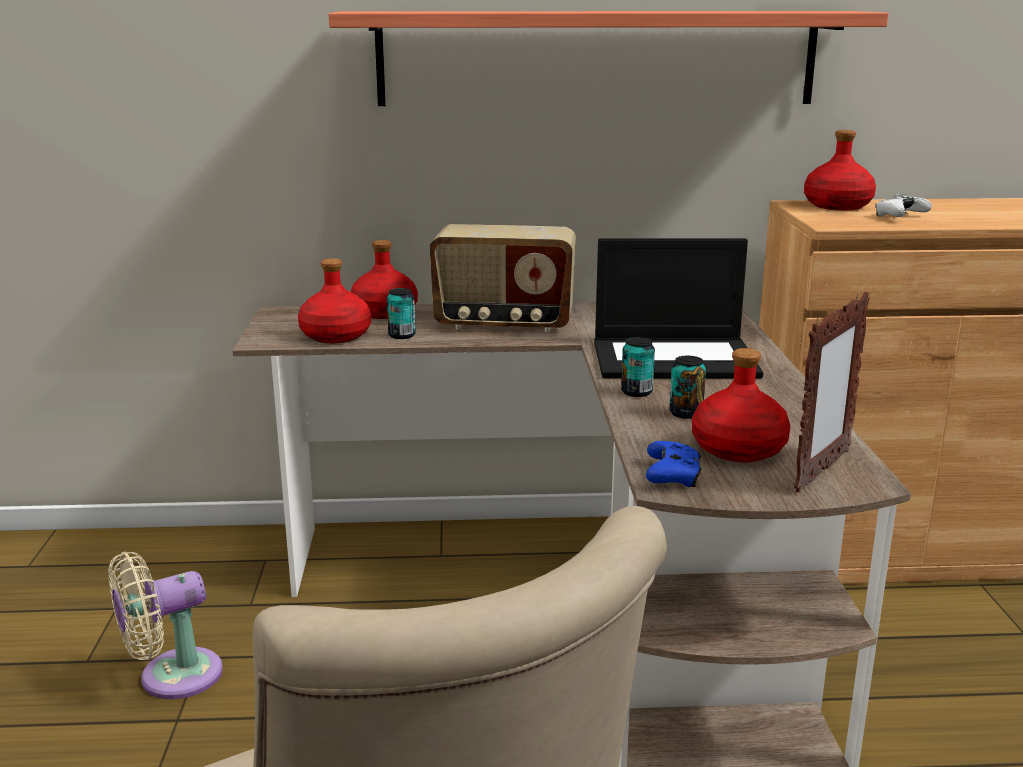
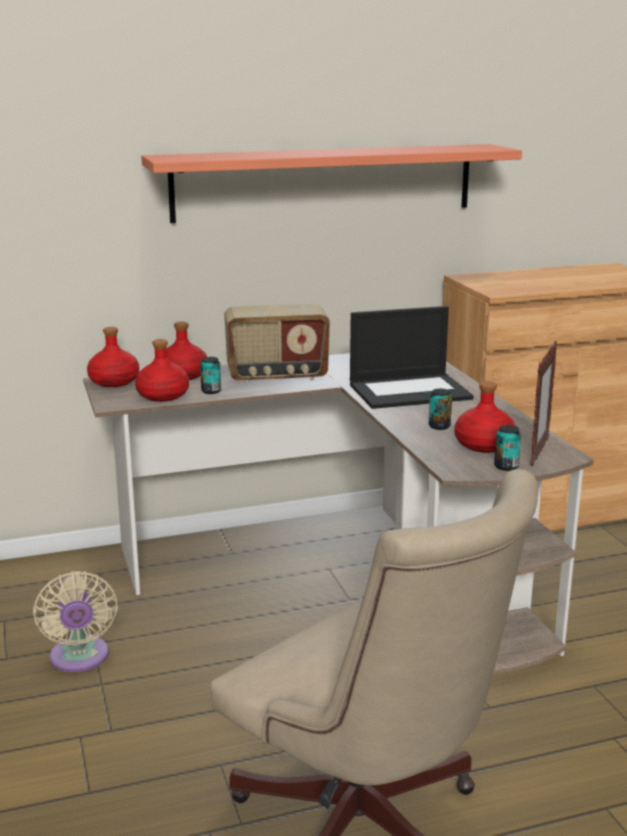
camera: 15 degrees left, 0 degrees up
beige fan [108,552,223,699] -> beige fan turned 60 degrees counterclockwise [33,571,118,672]
can [621,337,655,397] -> can moved to [494,425,521,471]
blue game controller [646,441,702,487] -> none
red bottle [804,130,876,210] -> red bottle moved to [87,327,139,387]
white game controller [875,193,932,217] -> none

